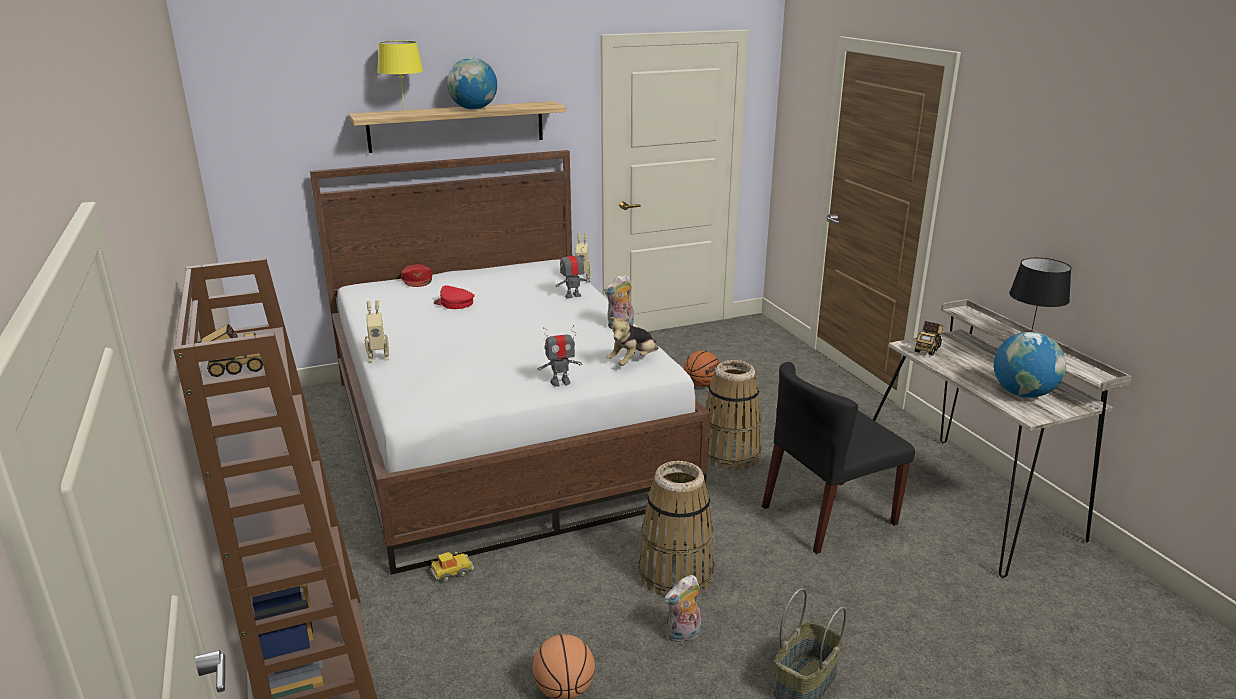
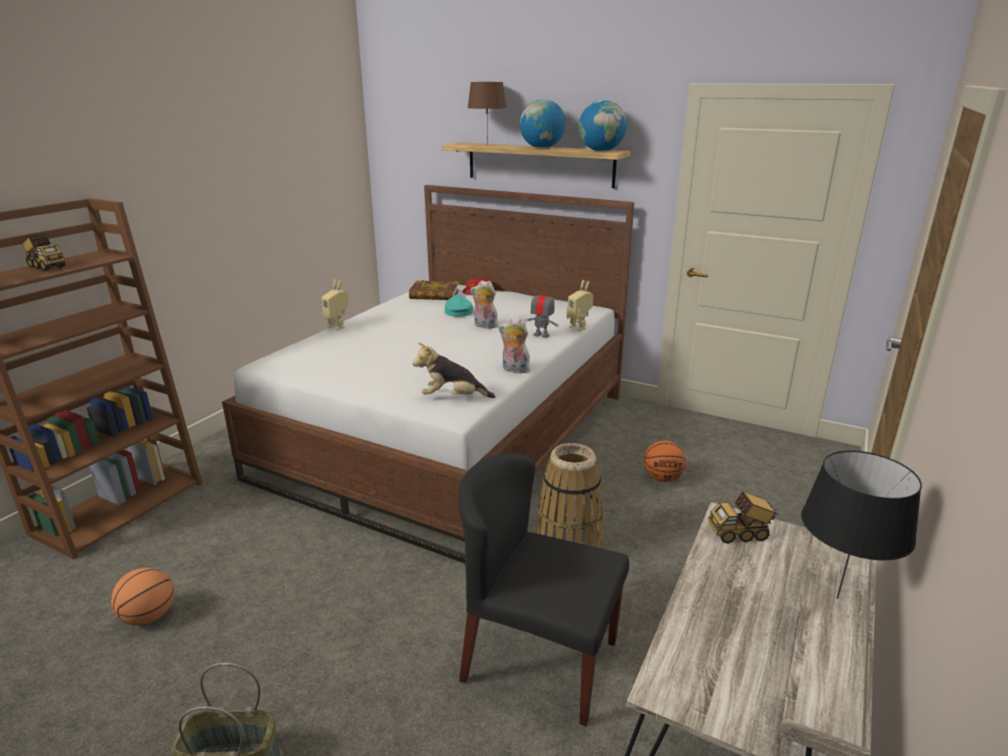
camera: 50 degrees right, 0 degrees up
yellow table lamp [377,41,423,113] -> brown table lamp [468,82,506,146]
toy car [430,552,474,583] -> none
red cap [434,285,475,309] -> turquoise cap [445,295,473,317]
toy robot [537,325,582,387] -> none
basket [638,461,714,596] -> none
plush toy [664,575,701,644] -> plush toy moved to [470,280,498,329]
globe [994,332,1066,398] -> globe moved to [579,100,627,151]
none -> book [409,280,459,300]

